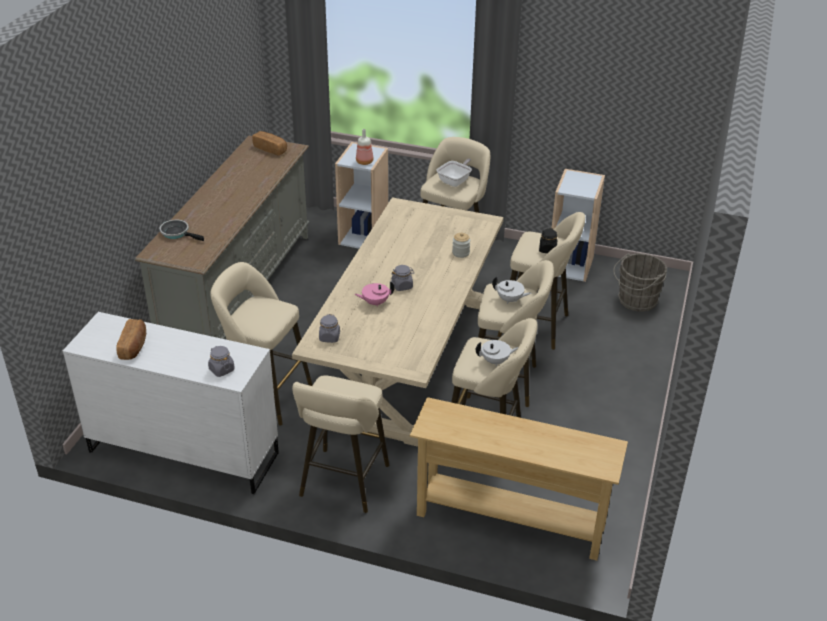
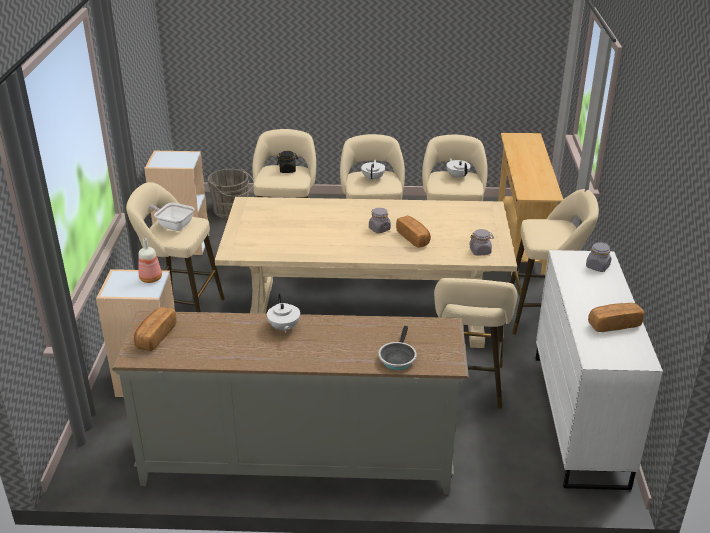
camera: 105 degrees left, 5 degrees down
pink teapot [354,281,395,307] -> bread [396,216,431,248]
jar [452,233,470,258] -> none
none -> white teapot [267,294,300,333]

